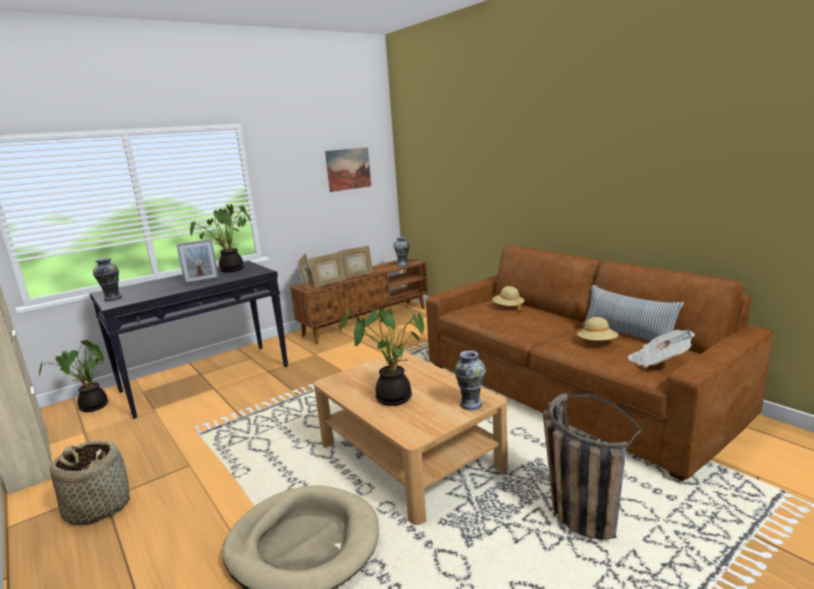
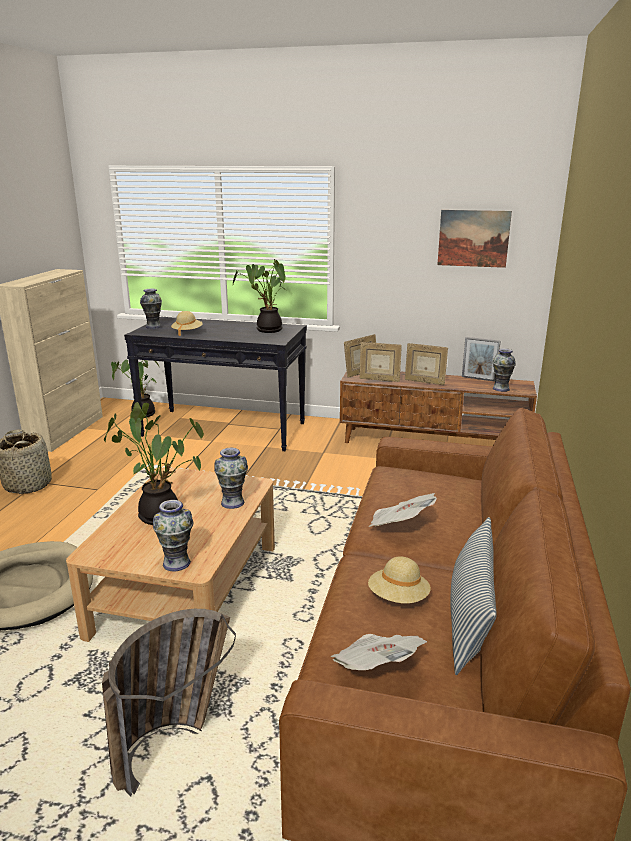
camera: 50 degrees right, 5 degrees up
picture frame [176,239,219,284] -> picture frame moved to [462,337,500,382]
beige hat [492,286,524,311] -> beige hat moved to [171,311,203,336]
none -> vase [214,448,248,509]
none -> newspaper [369,493,437,527]

